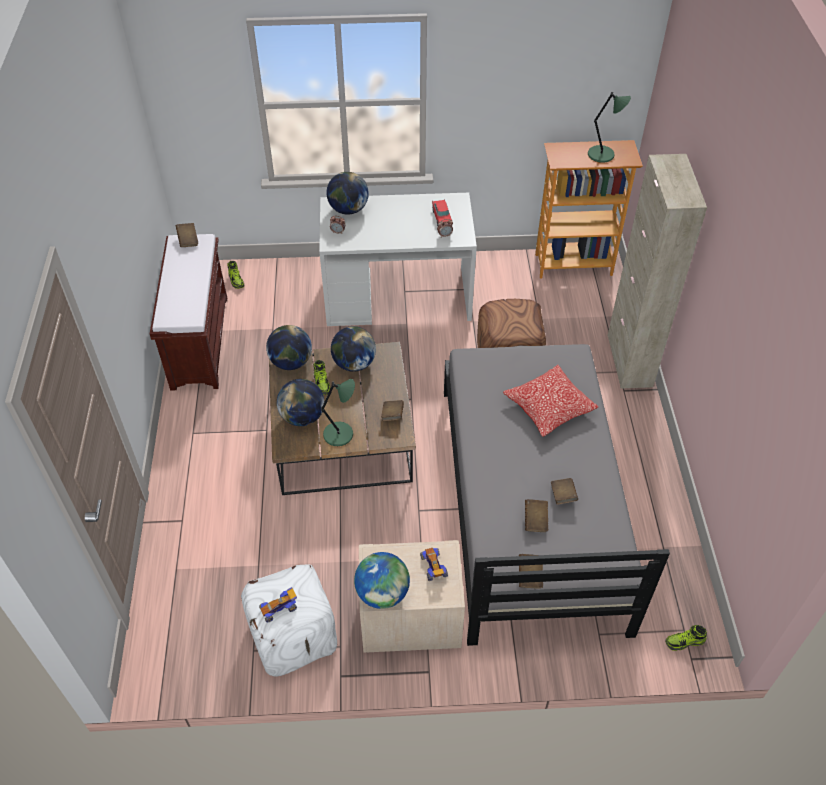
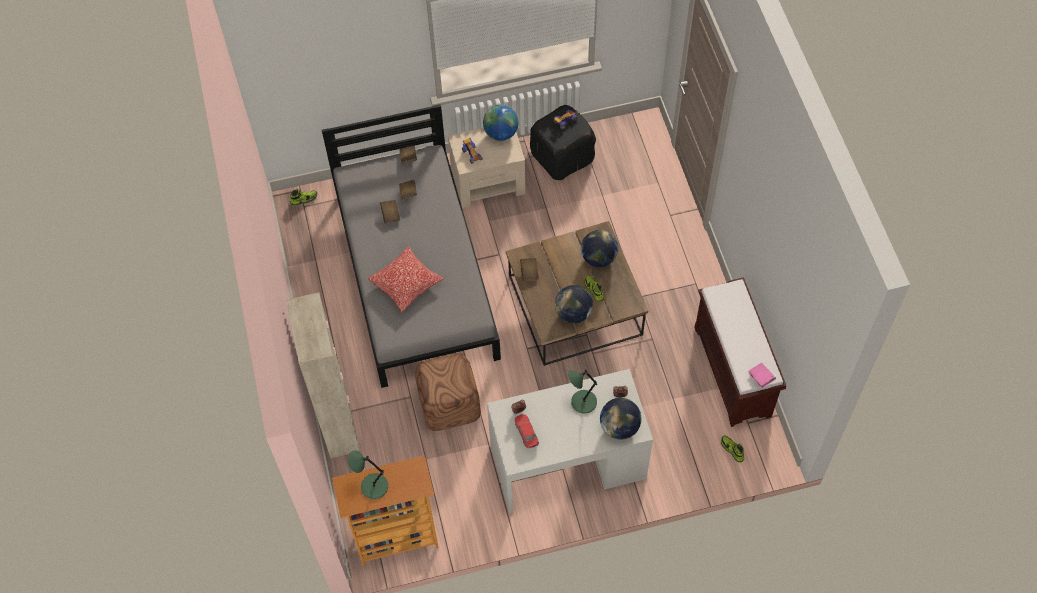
camera: 170 degrees right, 10 degrees up
brown book [176,223,198,247] -> pink book [748,363,776,388]
white ottoman [241,564,337,677] -> black ottoman [530,105,596,180]
globe [266,325,312,370] -> none
green table lamp [321,379,355,446] -> green table lamp moved to [568,370,597,414]

